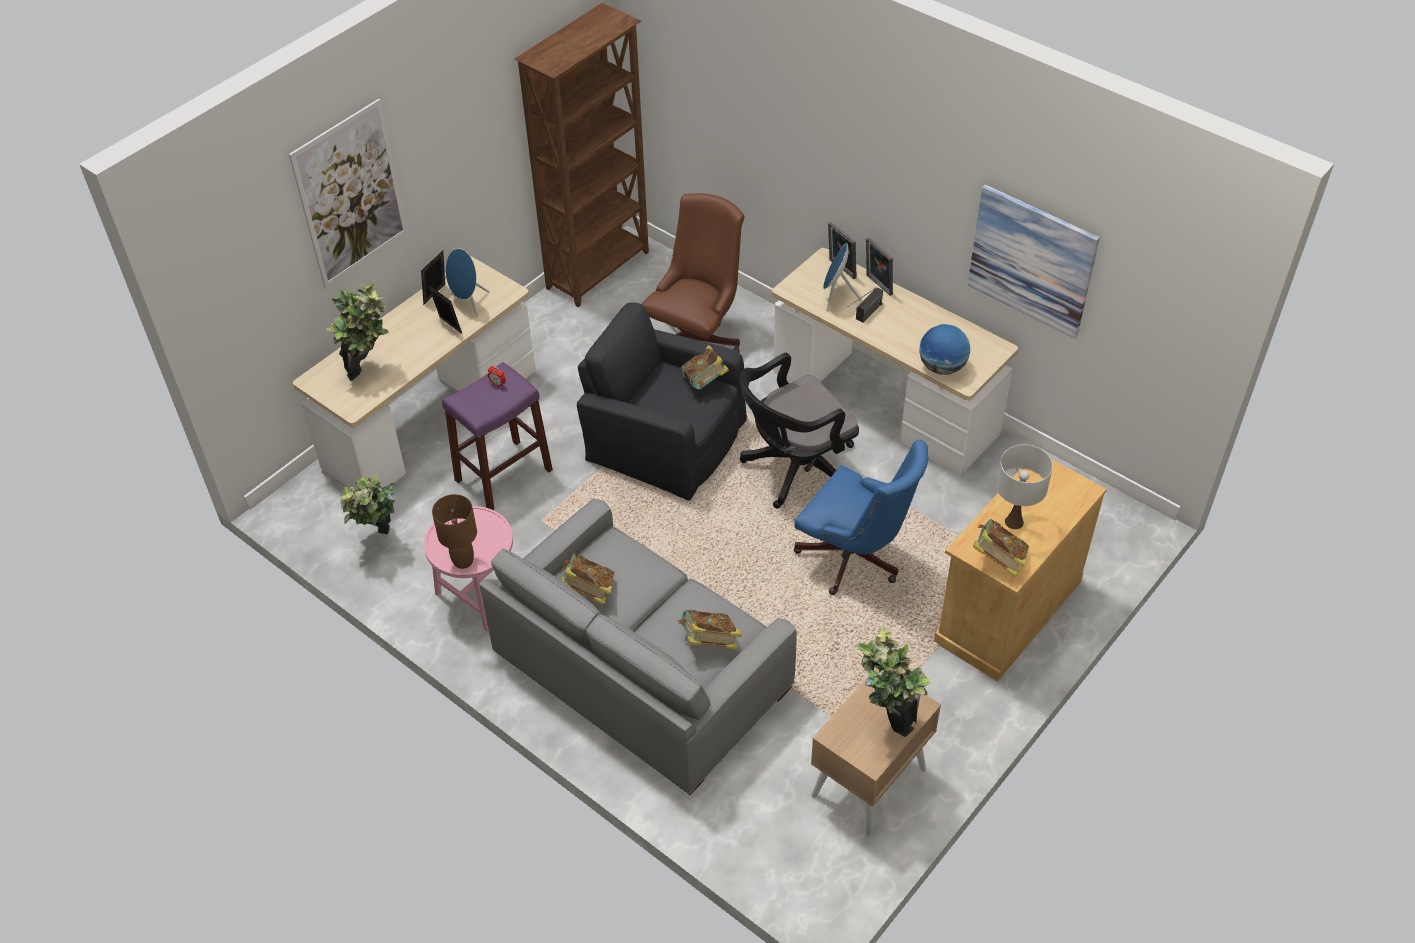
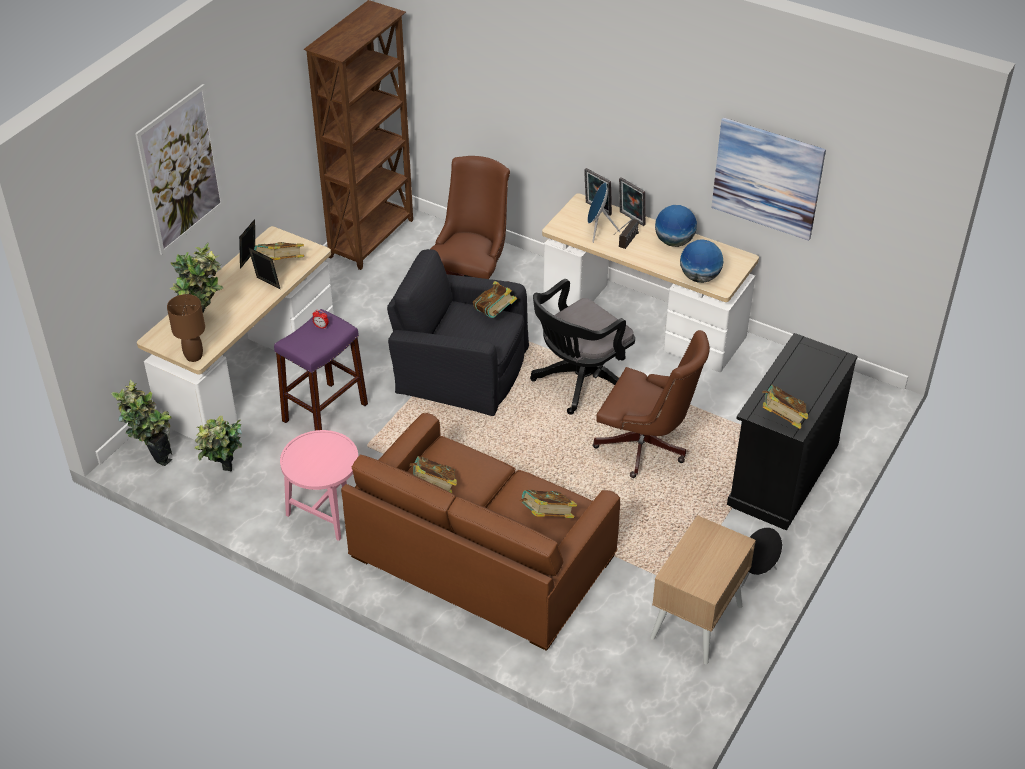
camera: 10 degrees left, 5 degrees down
brown table lamp [432,494,477,569] -> brown table lamp moved to [167,294,205,362]
blue speaker [446,248,490,317] -> book [254,242,304,260]
grey sofa [479,498,797,795] -> brown sofa [341,413,620,651]
blue office chair [794,439,928,595] -> brown office chair [592,330,710,478]
potted plant [857,625,931,737] -> potted plant moved to [111,380,172,466]
beige cabinet [934,459,1107,682] -> black cabinet [727,333,858,531]
white table lamp [996,445,1053,529] -> none
none -> globe [655,205,697,247]
none -> black speaker [741,527,782,588]

